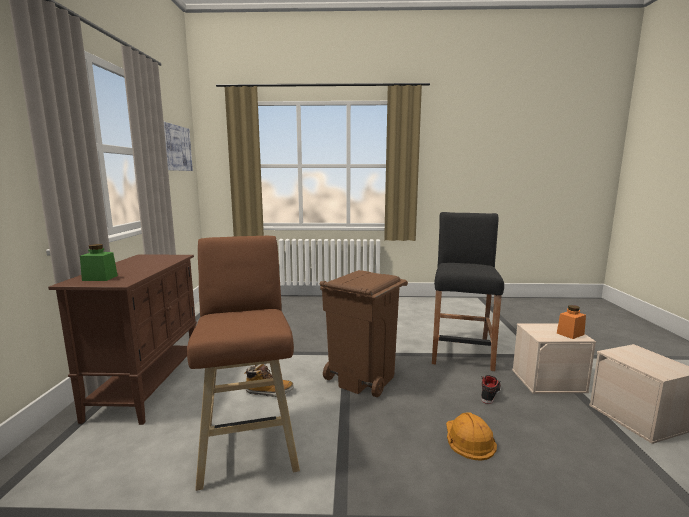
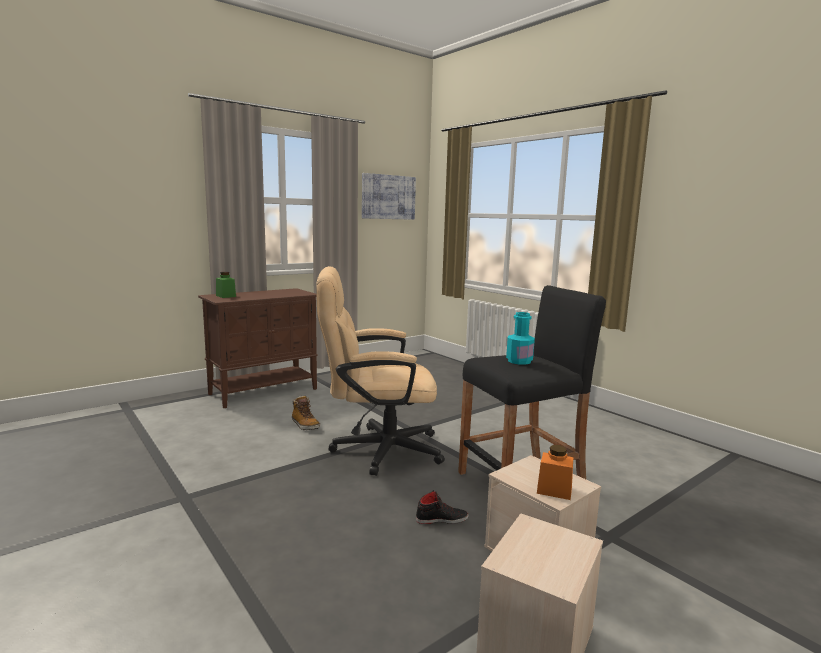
camera: 50 degrees right, 0 degrees up
brown stool [187,236,300,491] -> none
brown trash can [320,270,408,397] -> beige office chair [316,266,445,476]
orange hard hat [446,412,497,461] -> none
none -> turquoise bottle [506,312,535,365]

